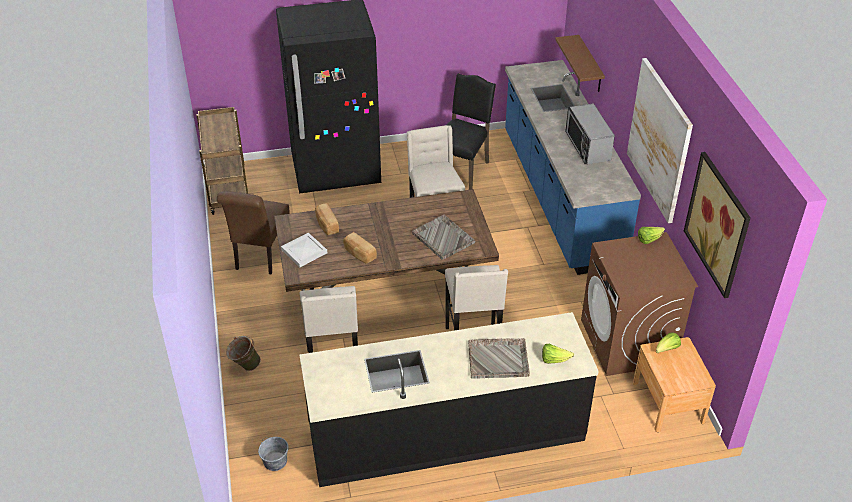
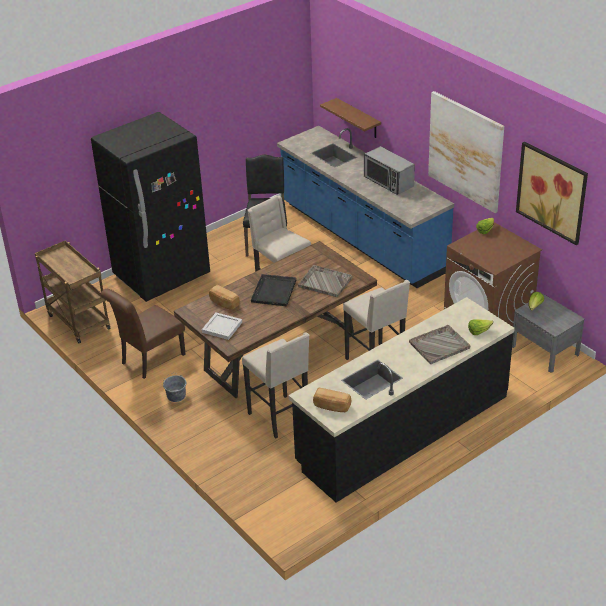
camera: 25 degrees left, 5 degrees down
brown chair [217,191,290,274] -> brown chair turned 60 degrees clockwise [101,289,186,379]
green bucket [226,336,261,371] -> none
grey bucket [258,437,289,471] -> grey bucket moved to [163,374,186,402]
bread [343,232,377,264] -> bread moved to [313,388,351,412]
brown nightstand [633,337,716,432] -> grey nightstand [512,294,584,373]
none -> black tray [251,274,296,306]

